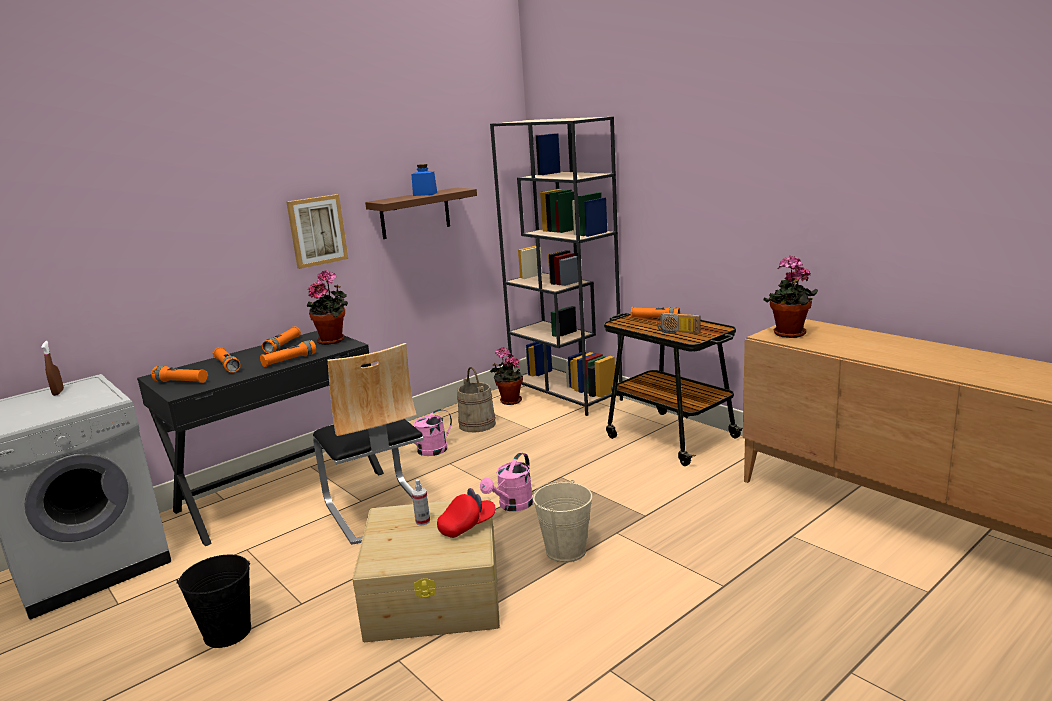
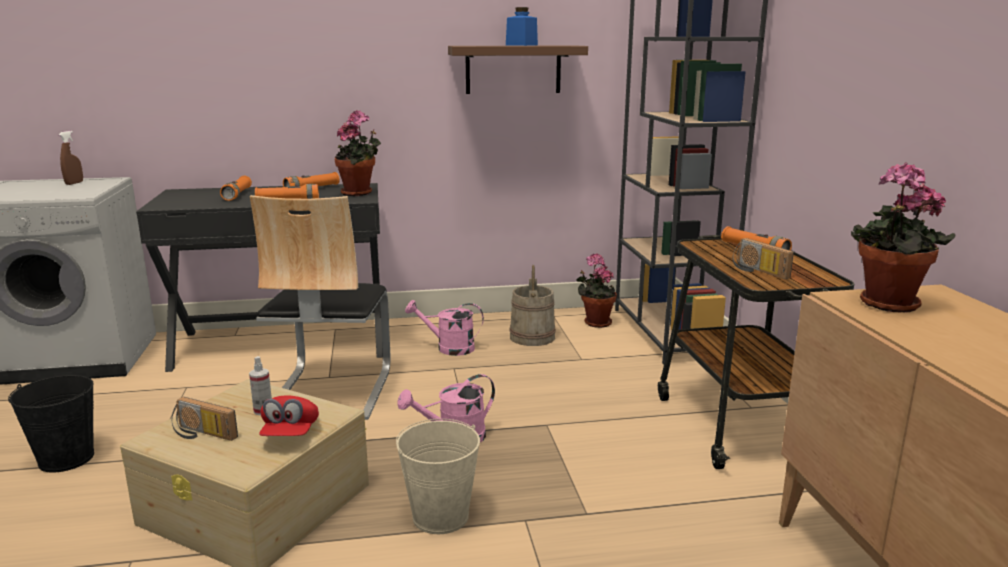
camera: 30 degrees right, 0 degrees up
orange flashlight [151,366,208,383] -> none
picture [286,194,348,269] -> none
red cap [437,488,496,538] -> red cap turned 90 degrees clockwise [259,396,319,436]
none -> radio [172,397,238,441]

